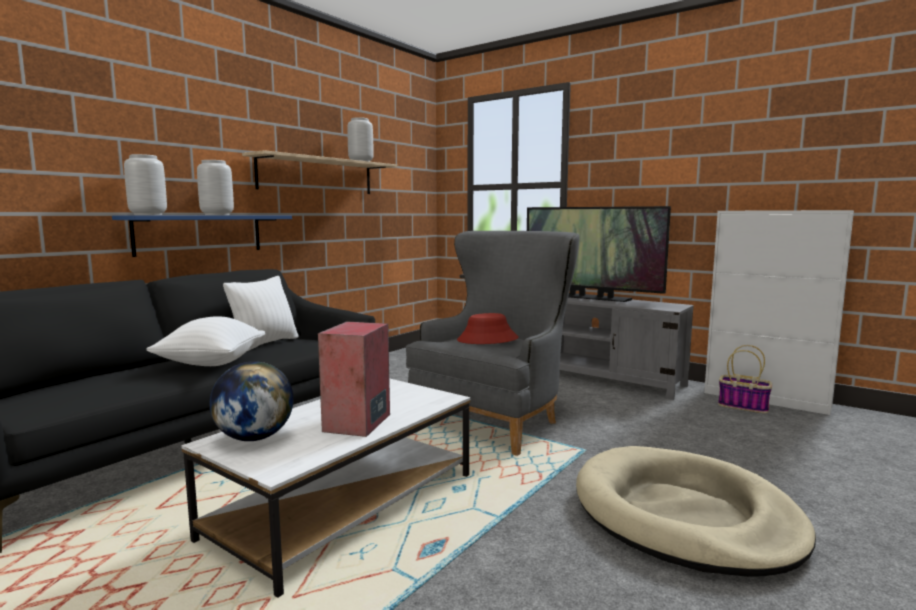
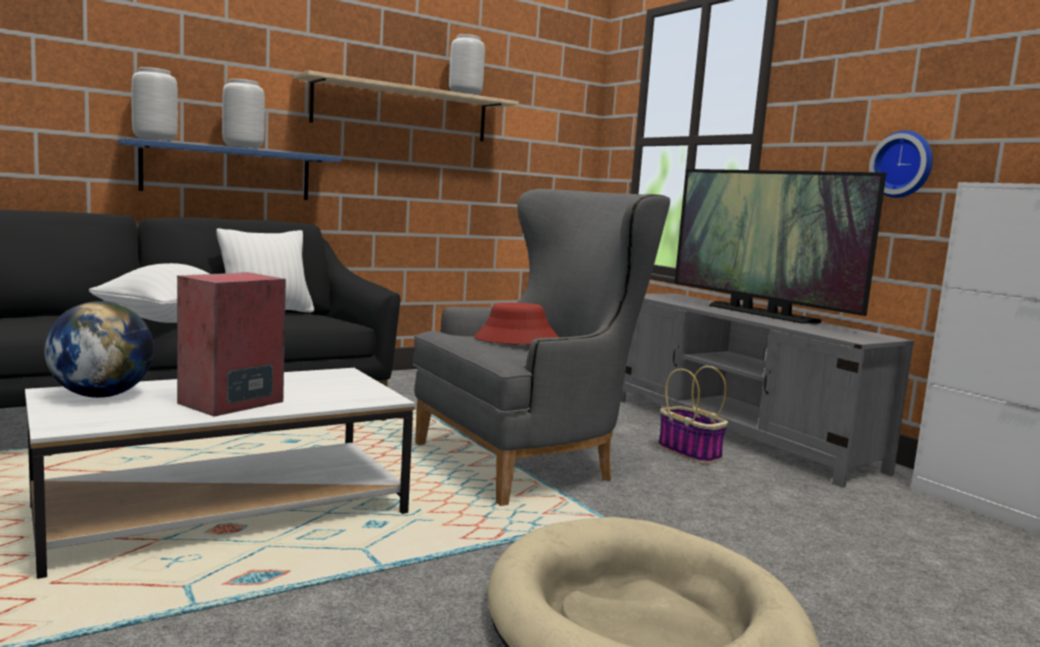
camera: 20 degrees right, 0 degrees up
basket [718,345,772,413] -> basket moved to [658,366,728,464]
none -> wall clock [869,131,933,198]

